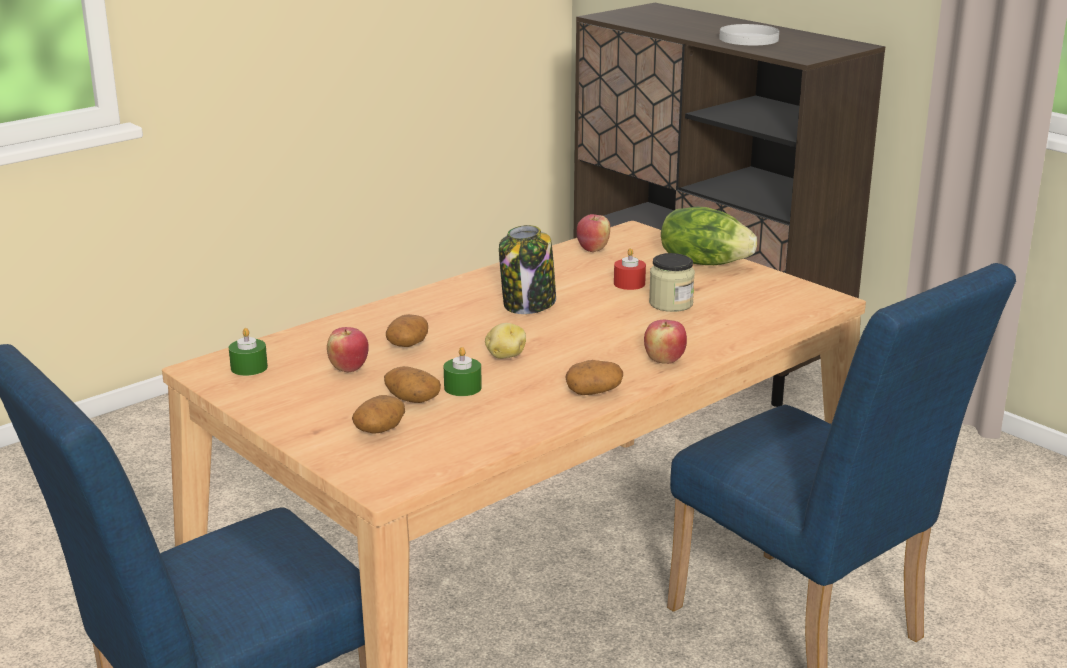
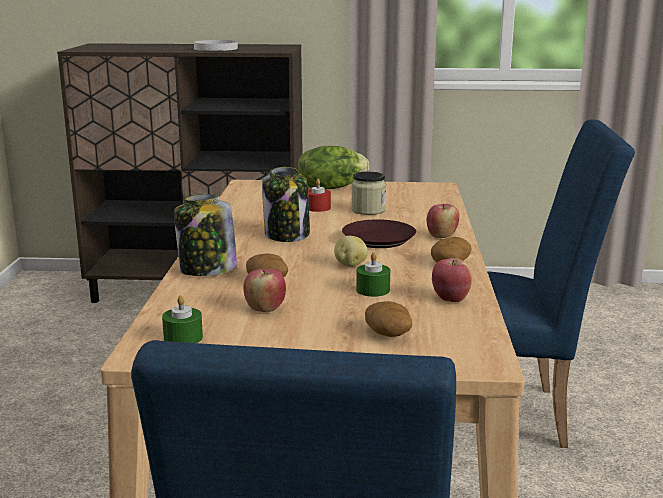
camera: 45 degrees left, 5 degrees down
potato [384,366,441,403] -> none
apple [577,214,610,252] -> apple moved to [432,258,472,302]
none -> jar [174,194,237,276]
none -> brown plate [342,219,416,248]

